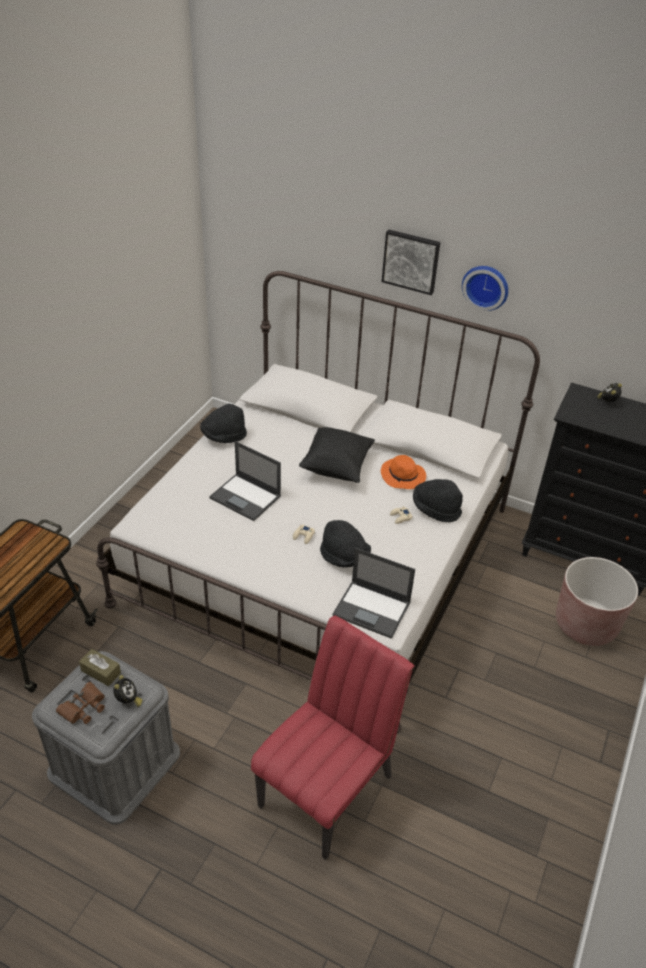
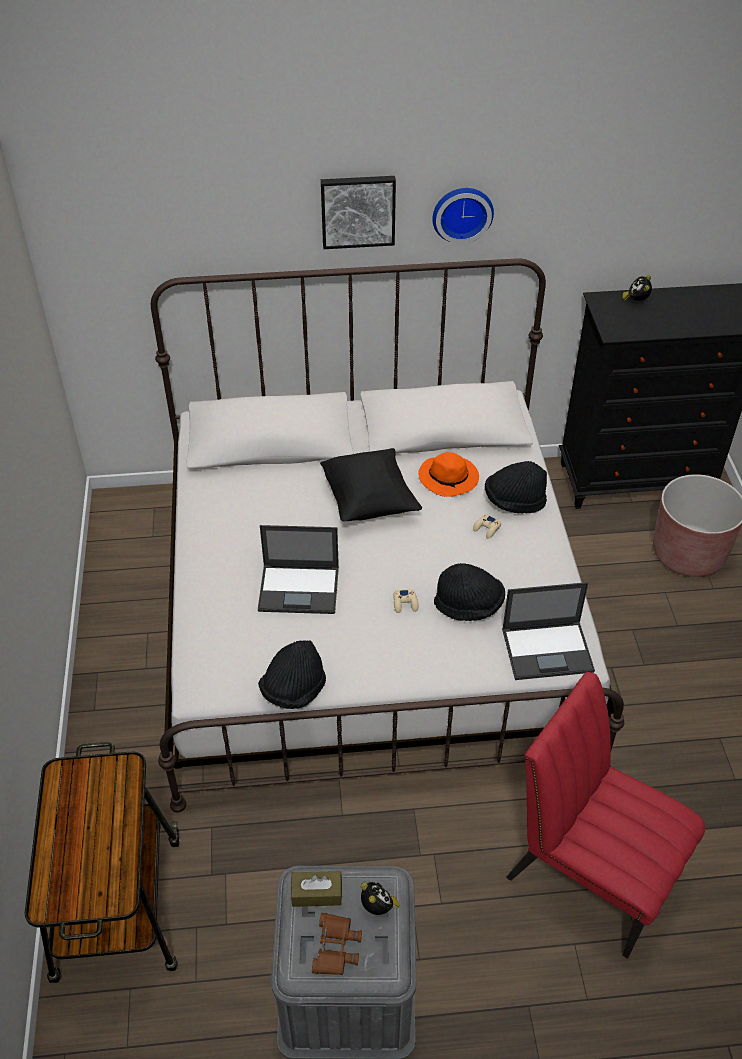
camera: 30 degrees left, 5 degrees up
black hat [200,404,247,443] -> black hat moved to [258,640,326,709]
red chair [251,615,415,860] -> red chair turned 60 degrees counterclockwise [506,672,705,959]

